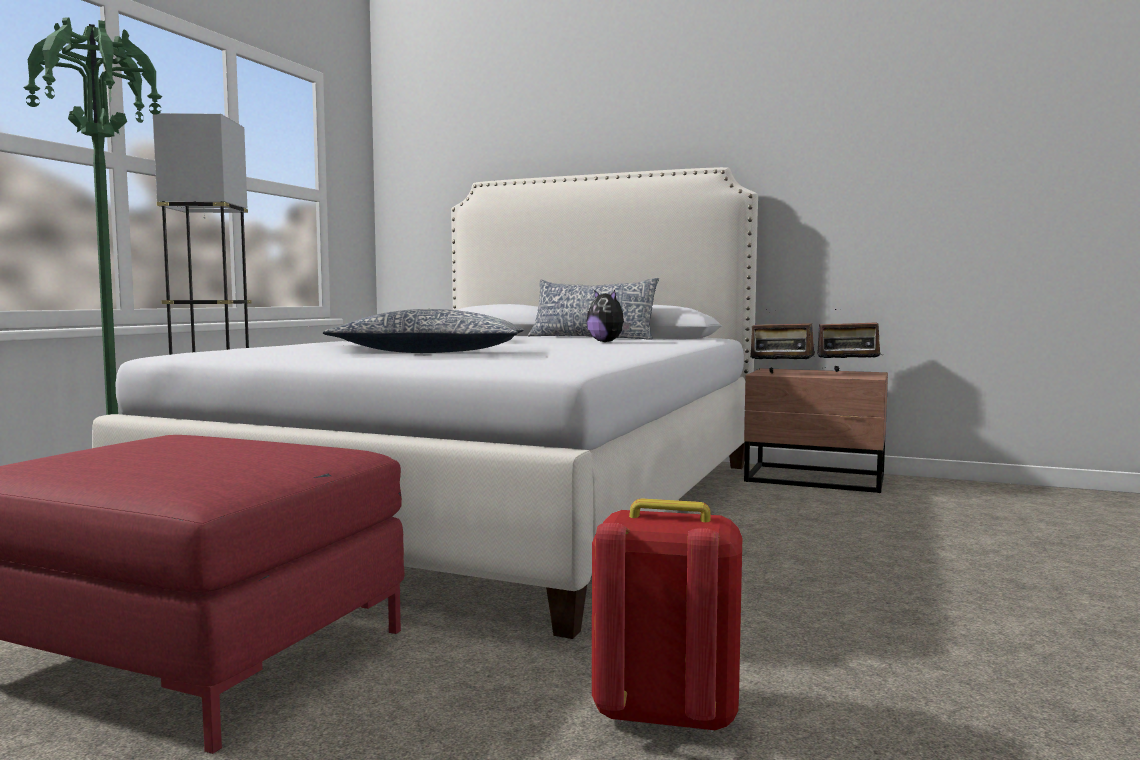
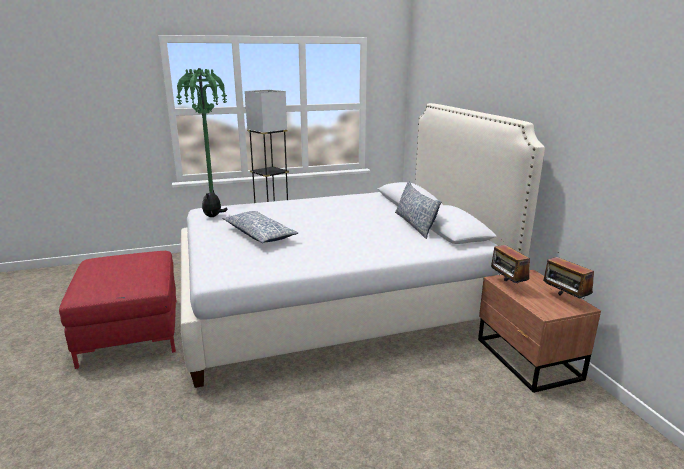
camera: 50 degrees right, 15 degrees up
plush toy [586,290,631,342] -> plush toy moved to [202,190,228,217]
red backpack [592,499,742,734] -> none

